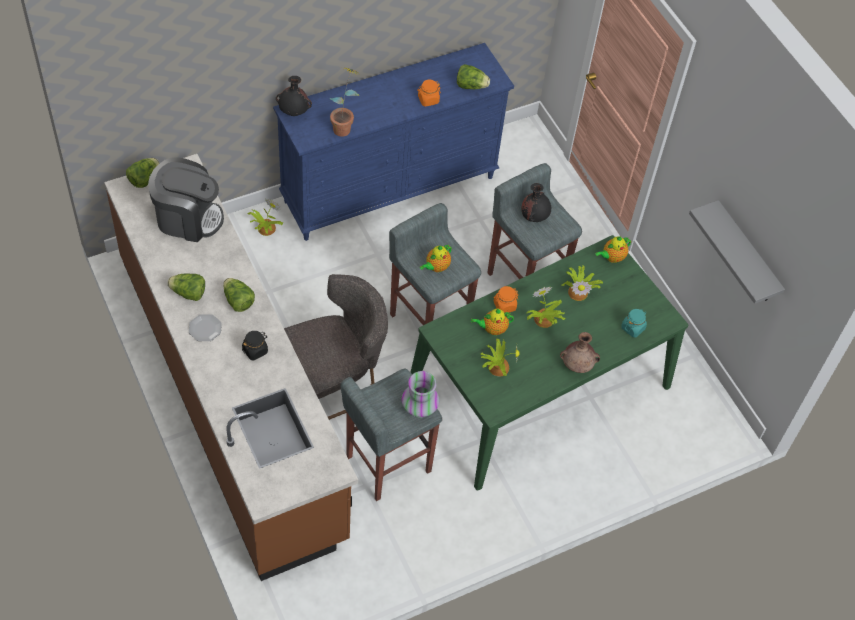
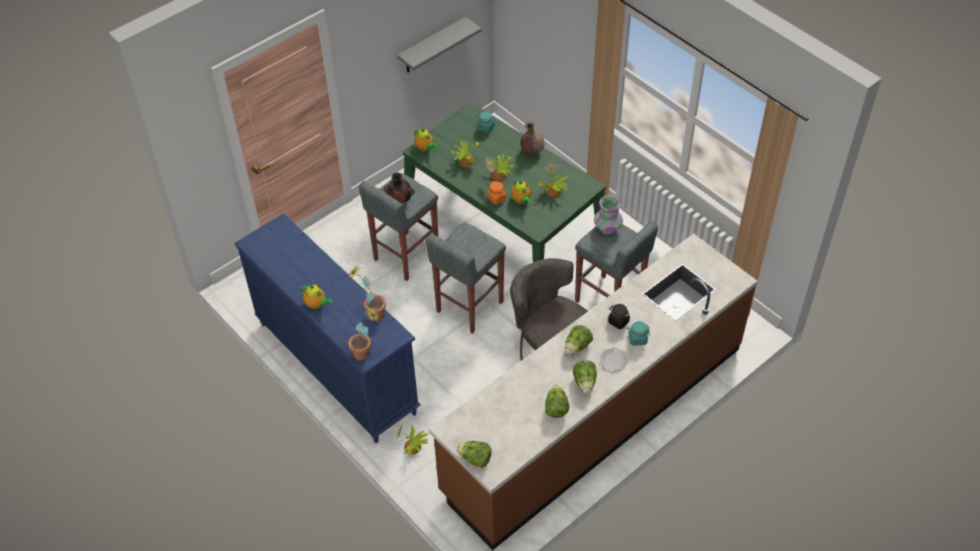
camera: 100 degrees left, 5 degrees down
coffee machine [148,157,224,242] -> none
black vase [276,76,312,116] -> potted plant [348,305,380,361]
orange jar [417,80,441,107] -> none
teapot [420,245,452,272] -> teapot moved to [301,284,333,309]
lettuce [457,64,490,89] -> lettuce moved to [545,385,569,418]
none -> turquoise jar [627,321,650,345]

